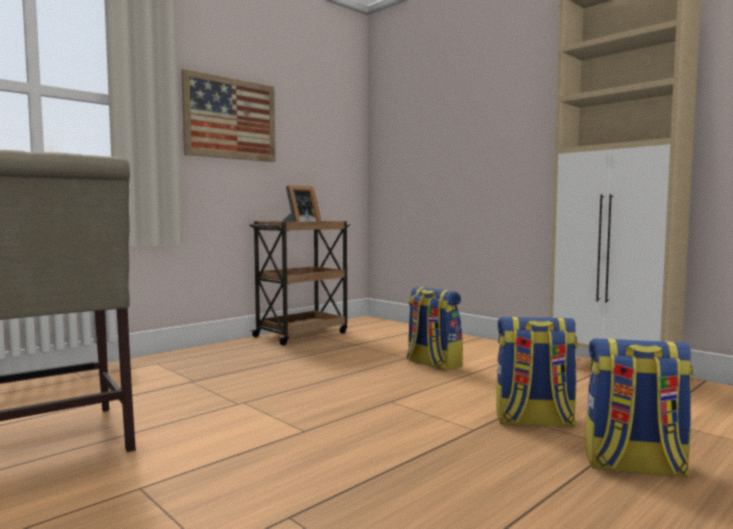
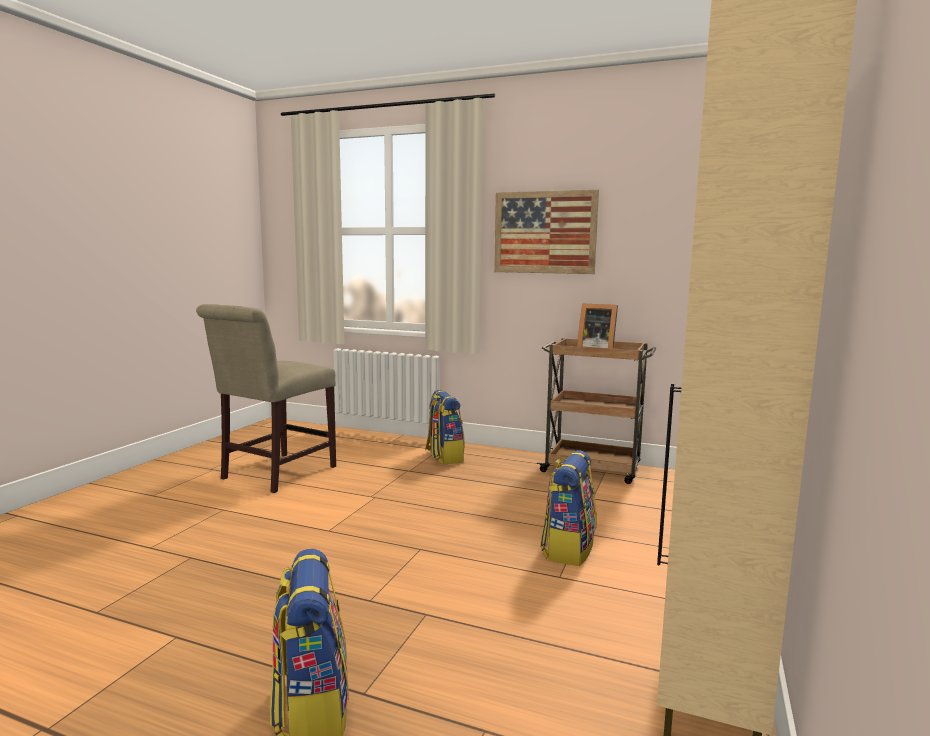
camera: 65 degrees right, 5 degrees up
backpack [496,317,578,427] -> backpack moved to [425,390,465,465]

